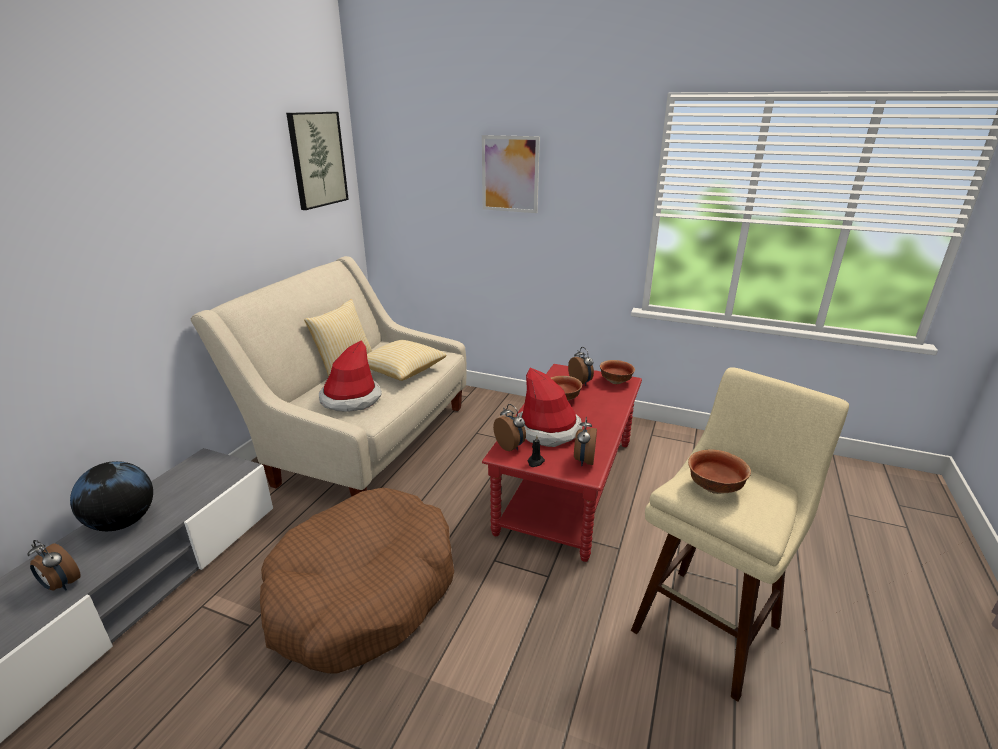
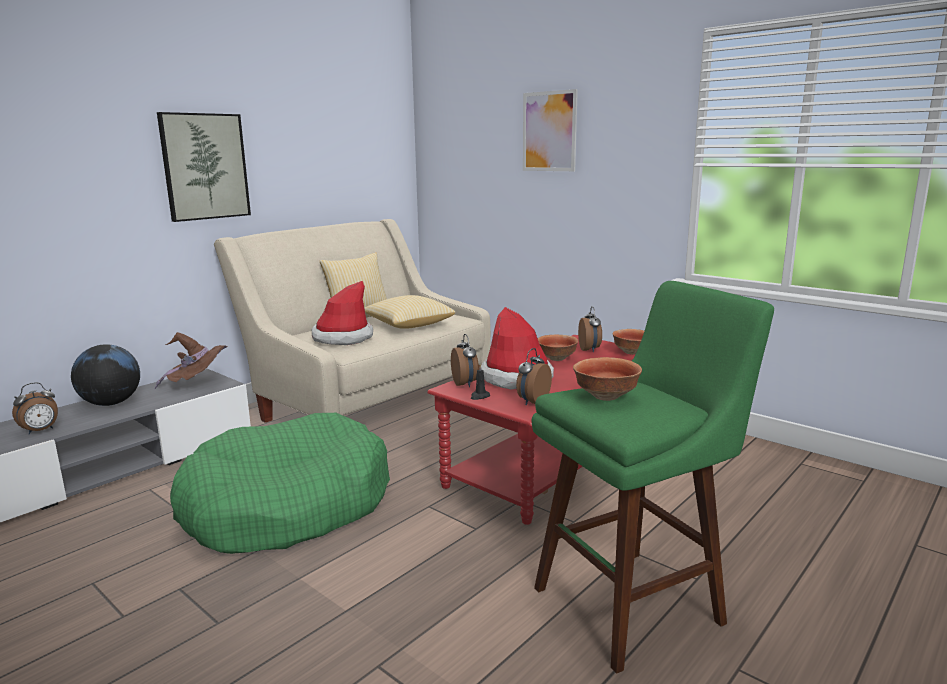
camera: 20 degrees right, 10 degrees down
alarm clock [27,540,81,590] -> alarm clock turned 90 degrees counterclockwise [12,382,58,434]
brown dog bed [260,488,454,673] -> green dog bed [170,413,390,554]
picture [286,112,349,210] -> picture moved to [157,112,251,222]
beige stool [631,367,849,702] -> green stool [532,281,774,674]
none -> brown hat [154,332,227,390]

